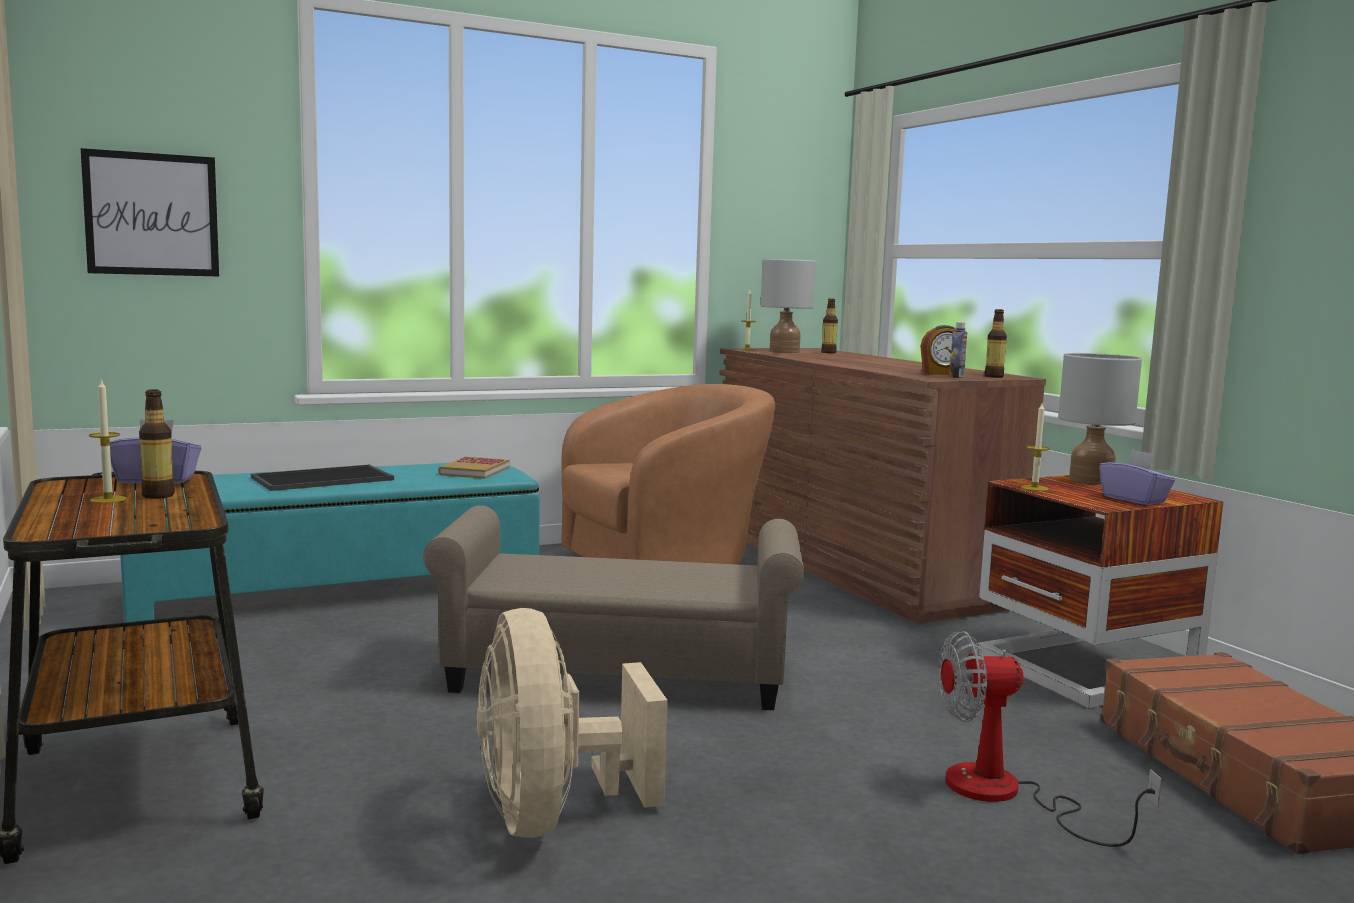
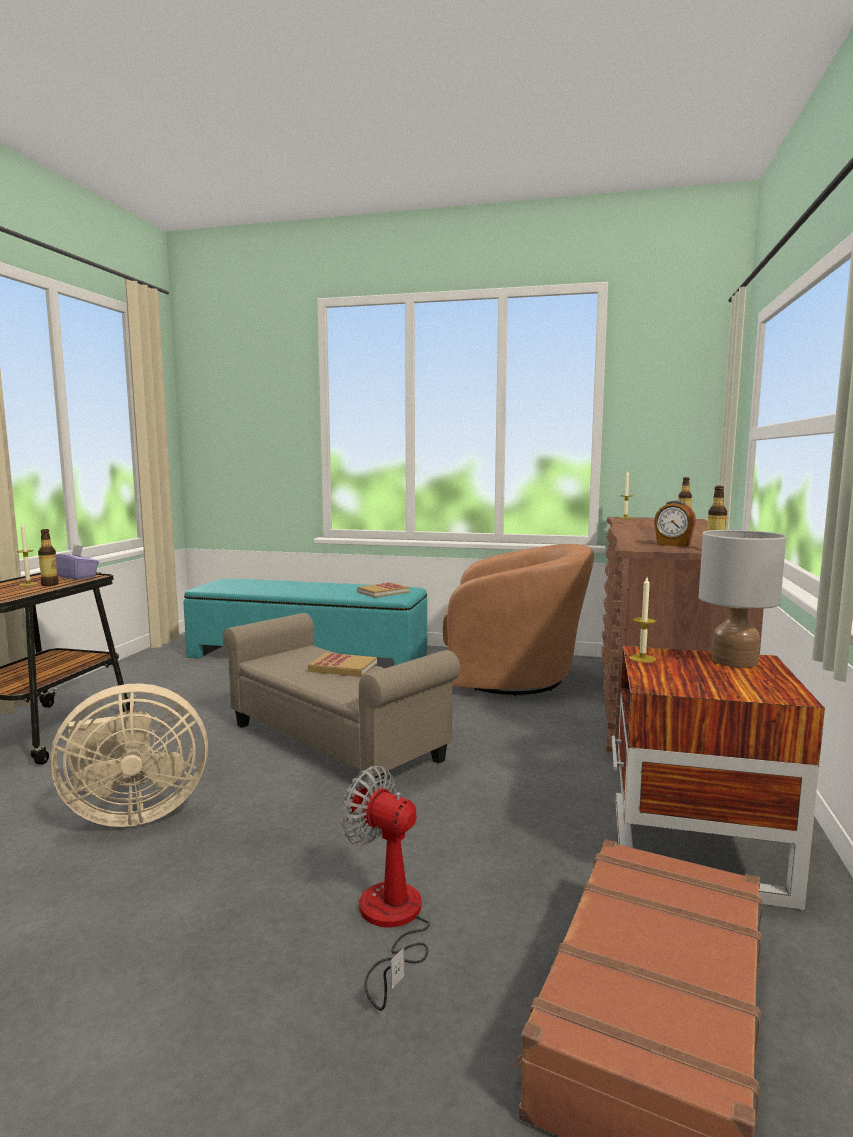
camera: 40 degrees right, 0 degrees up
picture [81,148,219,277] -> none
tray [251,465,394,491] -> none
beige fan [477,608,668,838] -> beige fan turned 135 degrees counterclockwise [50,683,208,827]
grey table lamp [761,259,815,353] -> none
bottle [949,322,967,378] -> none
purple tissue box [1099,450,1175,505] -> none
none -> book [308,653,377,677]

